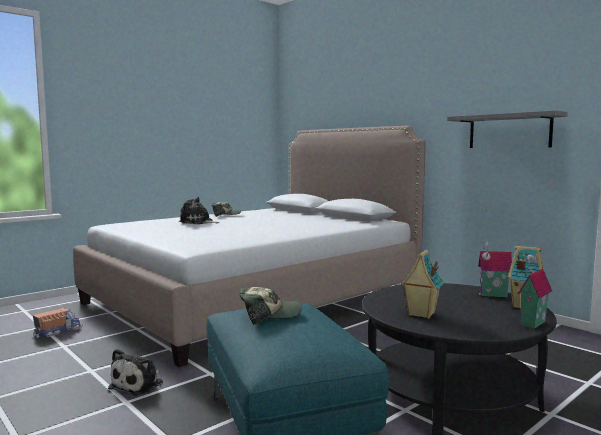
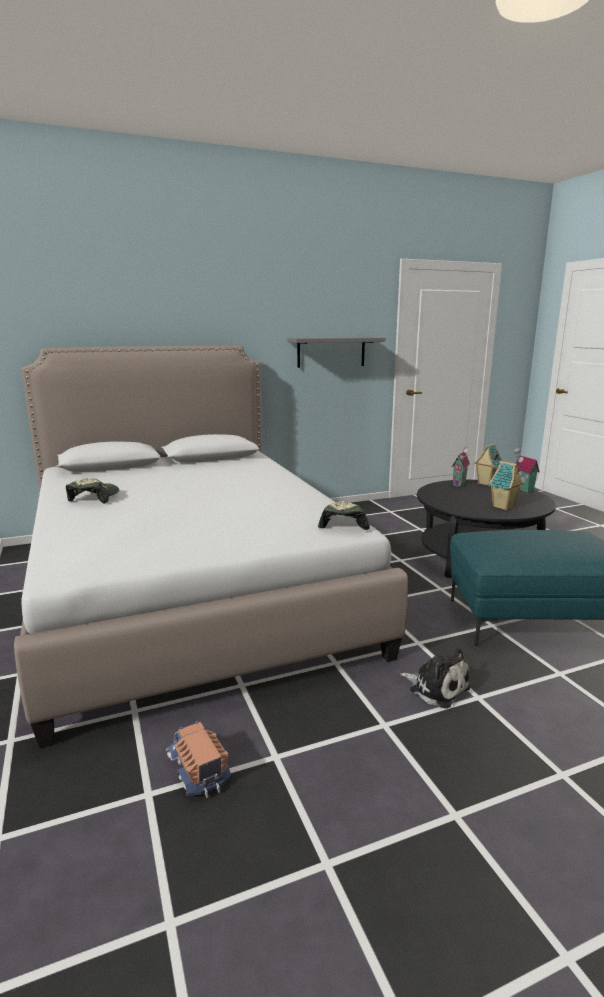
camera: 70 degrees left, 10 degrees up
plush toy [179,197,220,224] -> none
cap [239,287,302,325] -> cap moved to [318,501,370,530]

